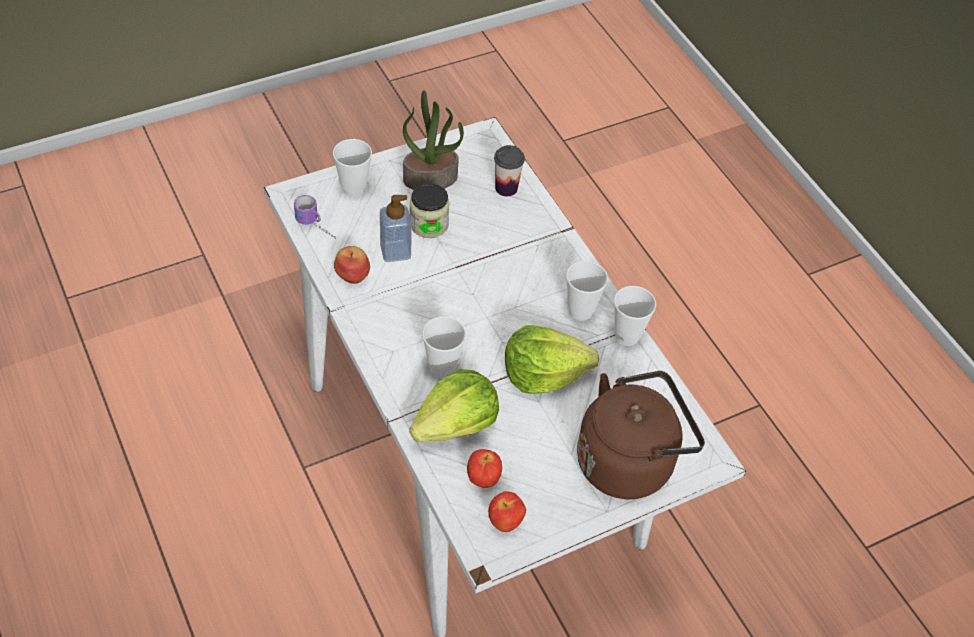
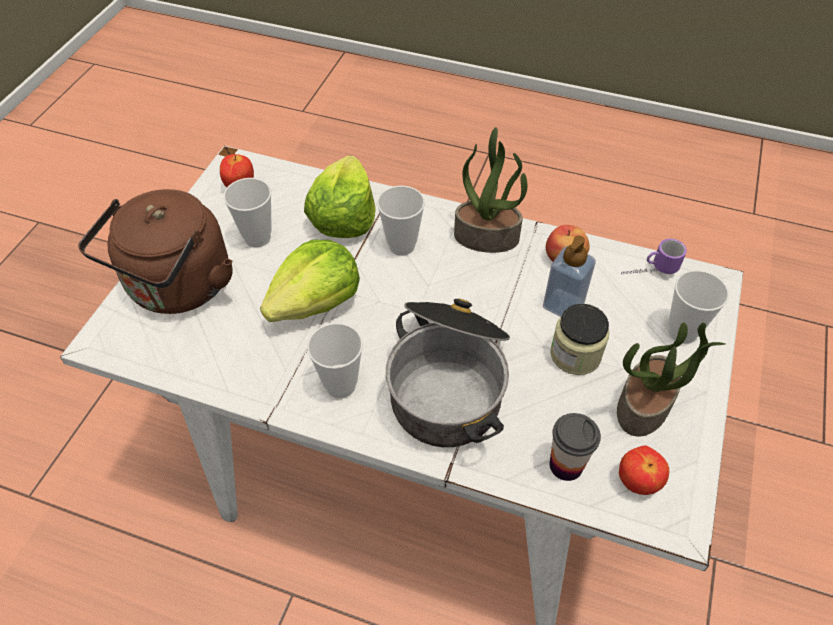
camera: 140 degrees right, 0 degrees up
apple [467,449,502,488] -> apple moved to [619,445,669,495]
cup [614,286,656,346] -> cup moved to [224,178,272,248]
none -> cooking pot [386,299,510,447]
none -> potted plant [454,127,527,253]

